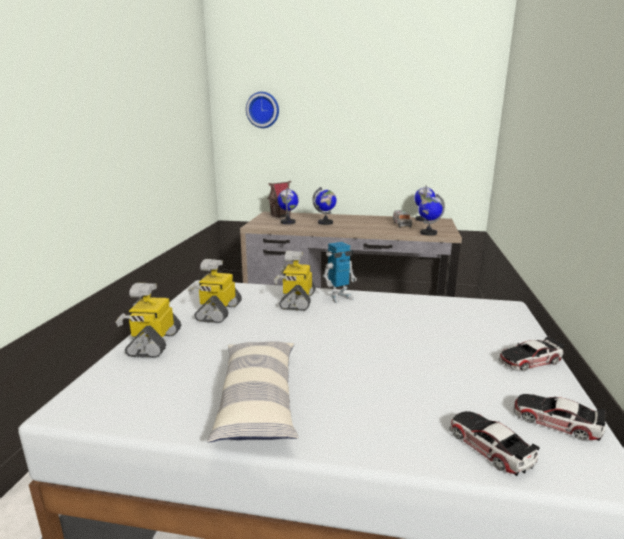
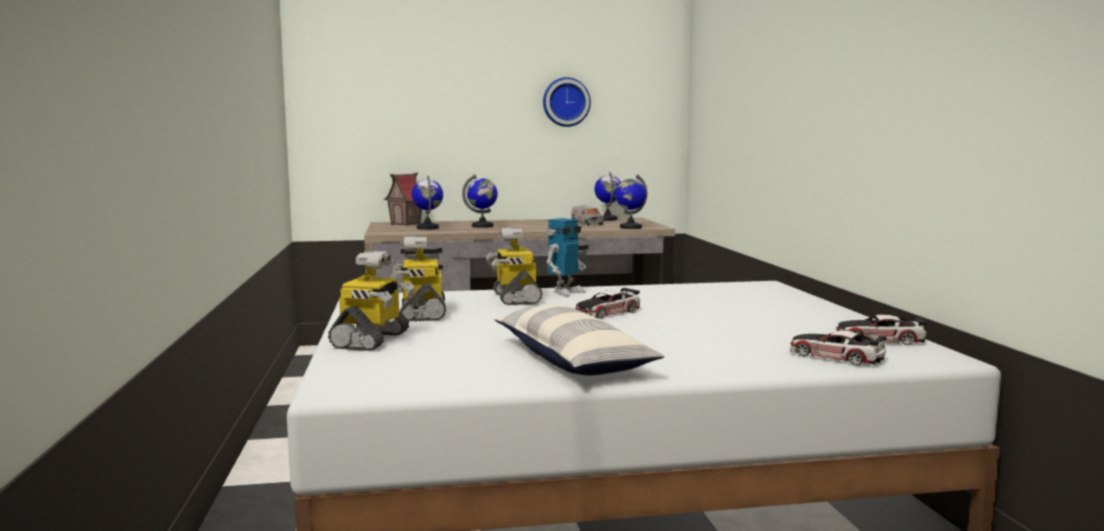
camera: 20 degrees left, 10 degrees down
toy robot [116,283,181,358] -> toy robot turned 150 degrees counterclockwise [328,251,415,351]
wall clock [246,92,279,128] -> wall clock moved to [543,77,591,127]
toy car [499,336,564,371] -> toy car moved to [575,288,640,319]

